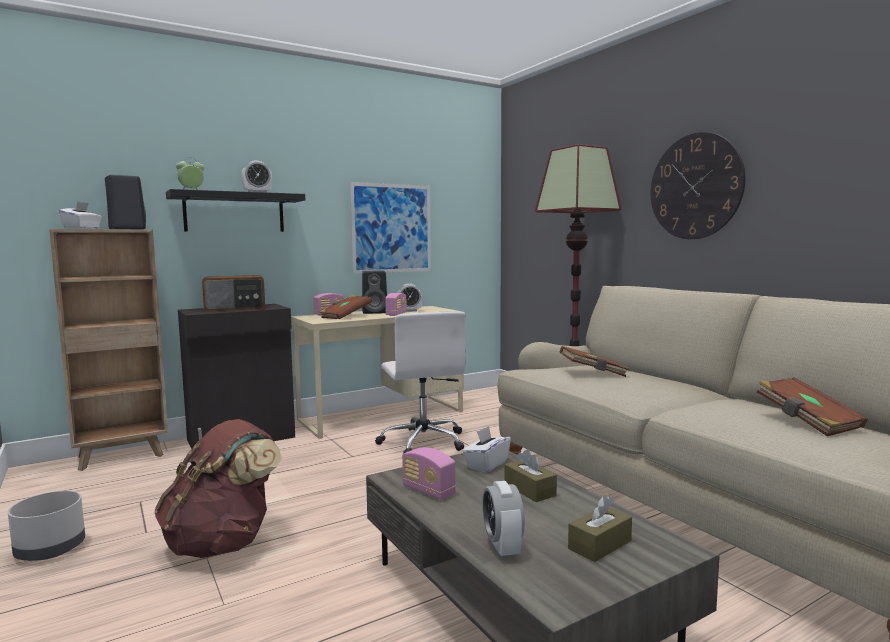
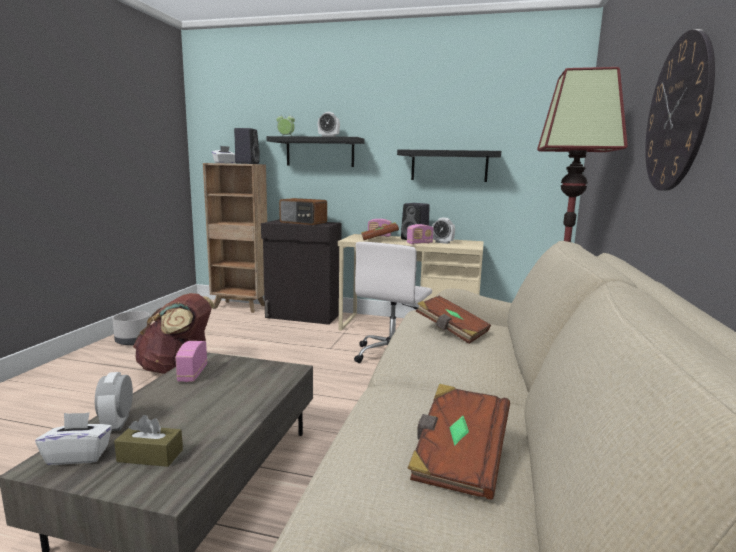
camera: 45 degrees right, 5 degrees up
picture [350,182,431,274] -> black shelf [397,149,501,182]
white tissue box [463,426,511,472] -> white tissue box moved to [36,412,112,465]
alarm clock [482,481,525,559] -> alarm clock turned 45 degrees counterclockwise [95,372,133,431]
brown tissue box [505,449,557,502] -> none

